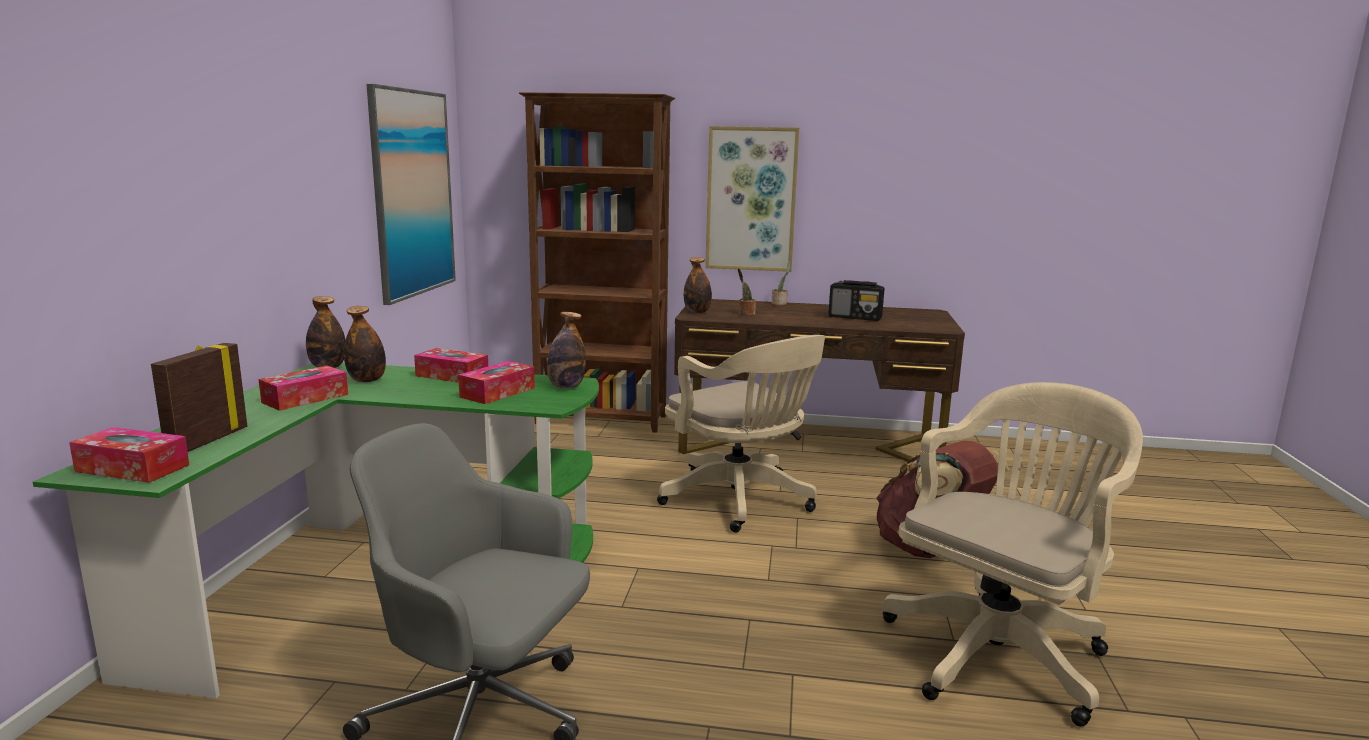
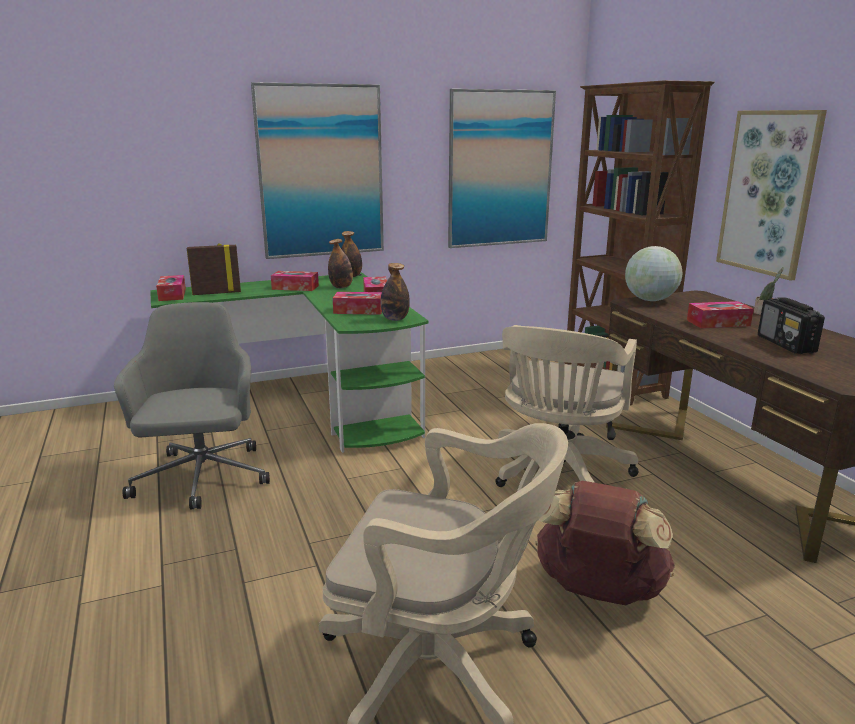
camera: 60 degrees right, 5 degrees up
bottle [684,257,712,313] -> globe [625,246,682,301]
potted plant [738,268,756,316] -> none
none -> picture [251,82,384,259]
none -> tissue box [687,301,754,328]

